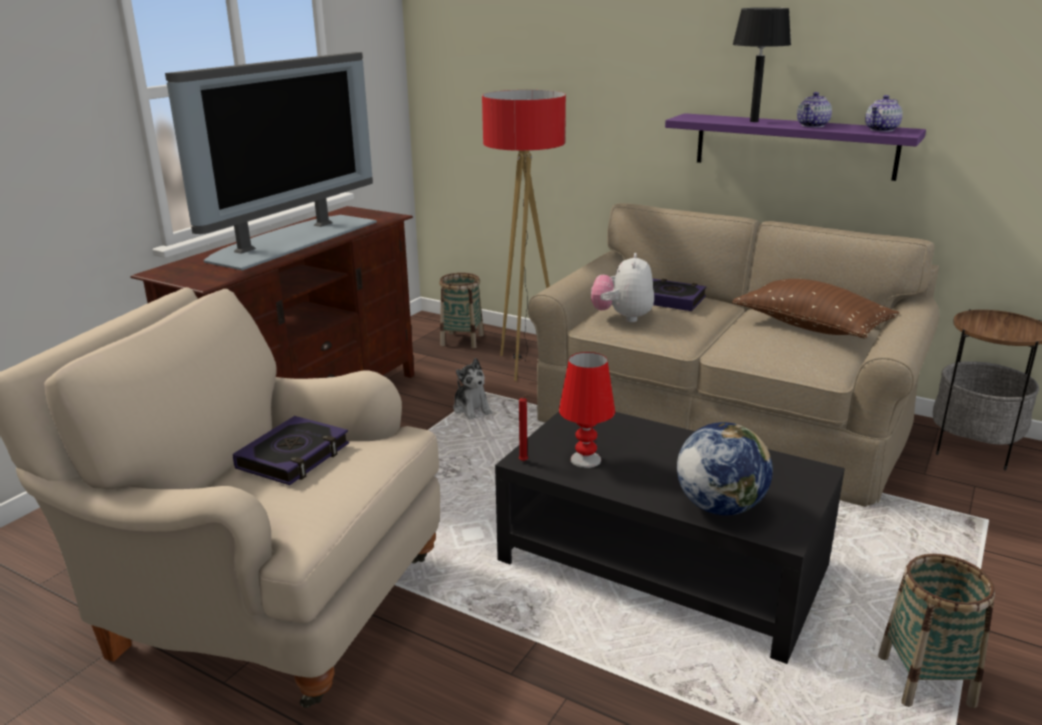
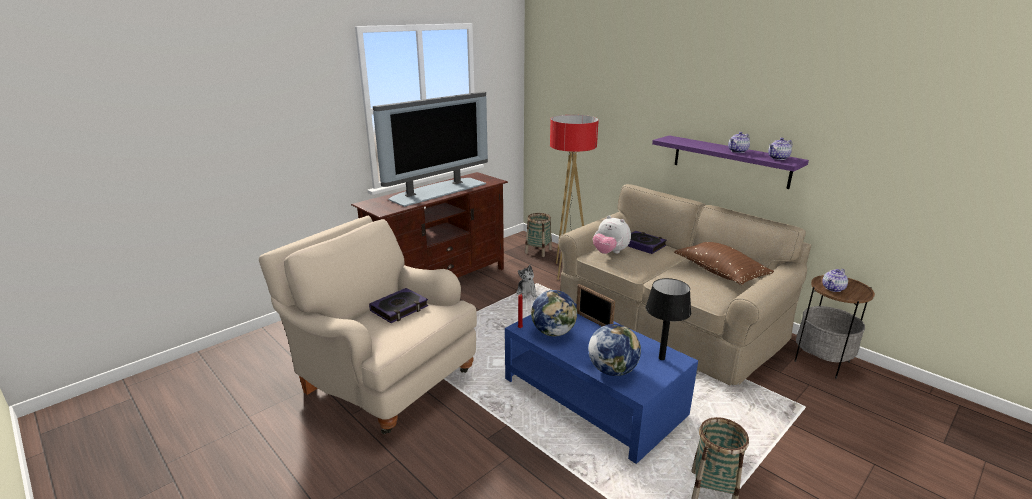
camera: 15 degrees right, 0 degrees up
black coffee table [495,412,845,664] -> blue coffee table [505,304,698,464]
red table lamp [559,352,615,468] -> globe [531,290,577,336]
plush toy [591,253,654,322] -> plush toy turned 75 degrees counterclockwise [593,216,631,254]
black table lamp [733,8,791,122] -> black table lamp moved to [646,278,691,360]
none -> picture frame [577,284,615,326]
none -> teapot [822,269,848,292]

